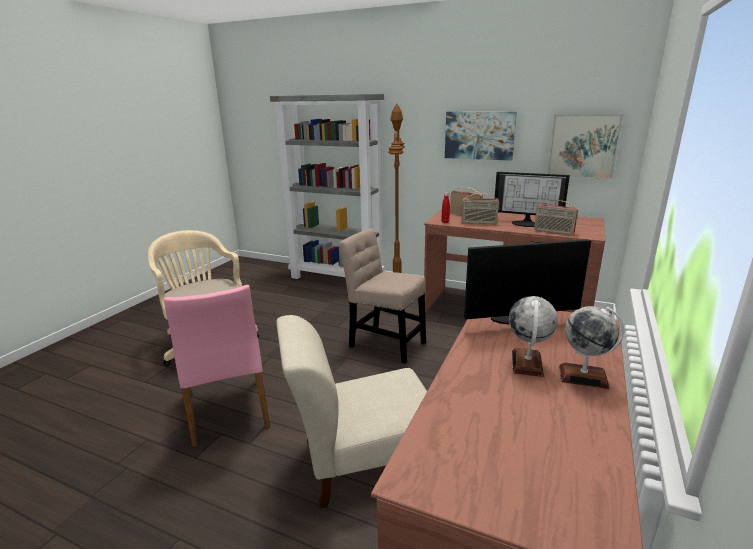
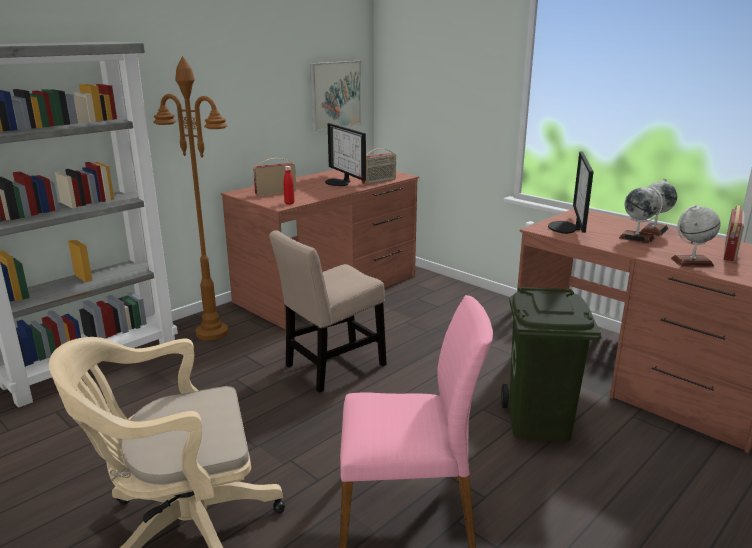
camera: 70 degrees left, 0 degrees up
beige chair [276,315,427,508] -> green trash can [501,287,601,442]
picture [445,111,517,161] -> none
radio [461,193,499,224] -> radio moved to [723,205,744,261]
monitor [495,172,570,227] -> monitor turned 105 degrees clockwise [325,123,366,186]
none -> globe [671,205,721,267]

